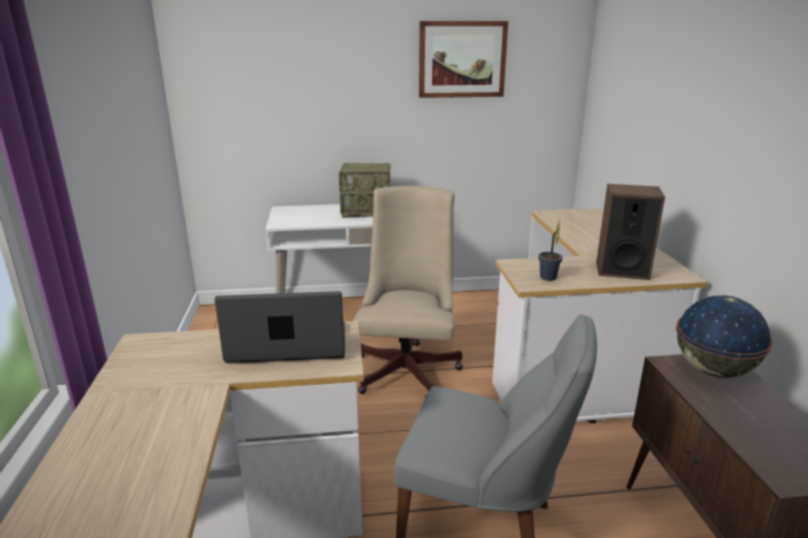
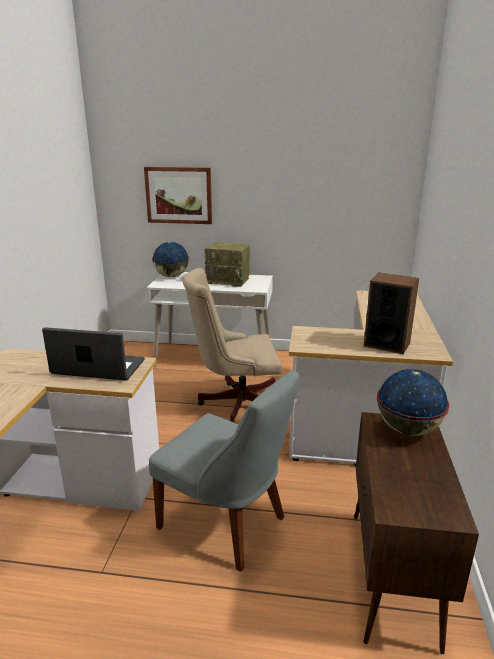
camera: 15 degrees right, 0 degrees up
beige office chair [353,186,463,398] -> beige office chair turned 120 degrees counterclockwise [183,268,282,423]
picture [419,21,508,98] -> picture moved to [144,167,212,224]
potted plant [538,218,563,281] -> none
none -> globe [152,242,189,277]

